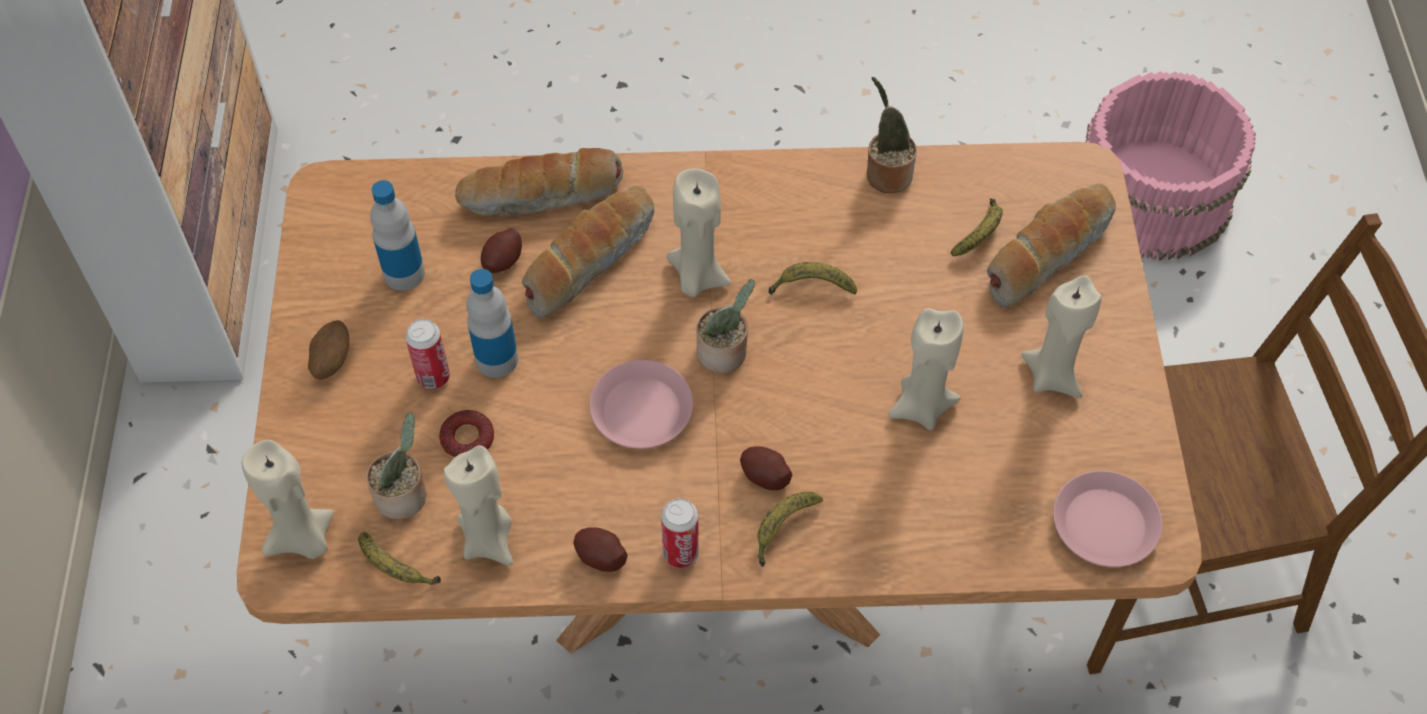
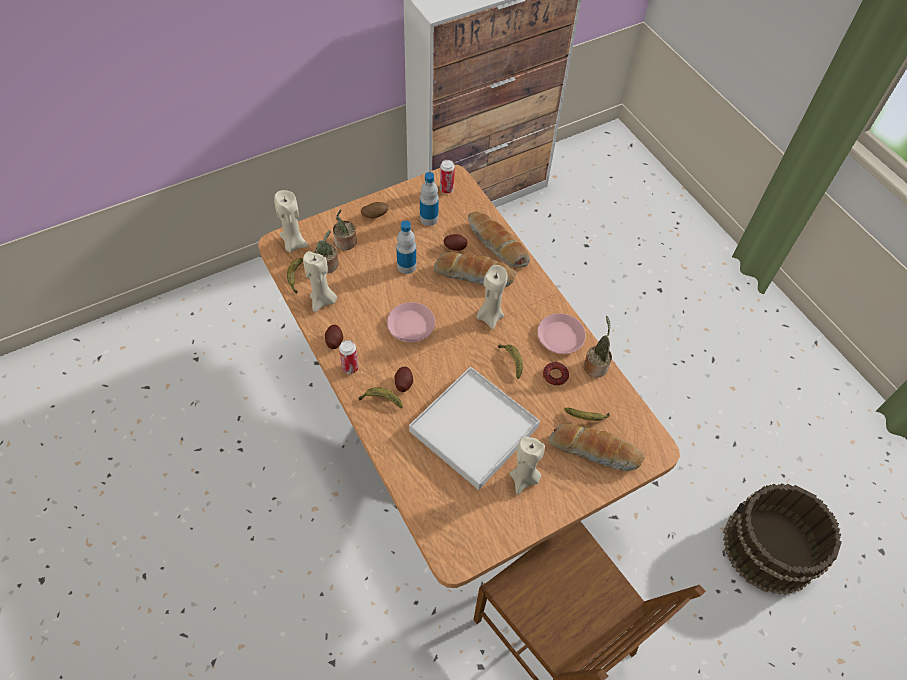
camera: 60 degrees right, 0 degrees up
can [405,319,450,389] -> can moved to [440,160,455,194]
donut [439,410,494,458] -> donut moved to [543,362,569,386]
potted plant [696,279,755,373] -> potted plant moved to [333,209,357,250]
beige candle [888,308,964,430] -> white tray [409,367,540,490]
pink plate [1053,471,1162,567] -> pink plate moved to [537,313,586,354]
pink bucket [1085,71,1256,261] -> brown bucket [723,483,842,595]

